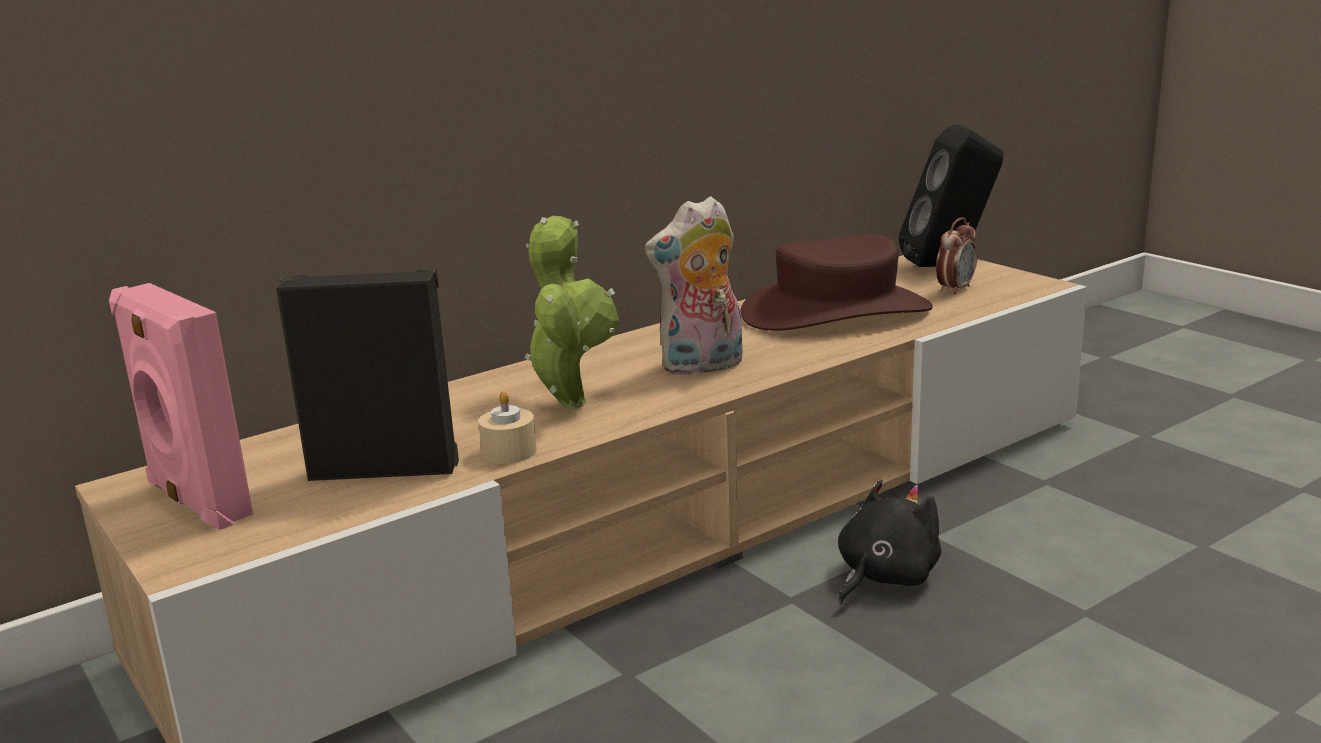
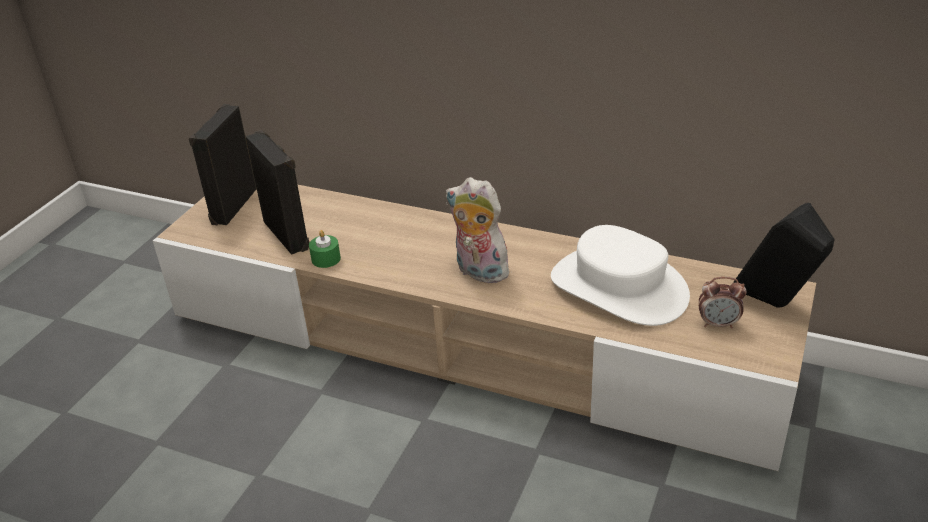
camera: 60 degrees right, 15 degrees up
pink speaker [109,283,253,530] -> black speaker [189,104,256,225]
beige candle [478,391,537,464] -> green candle [309,230,341,268]
potted plant [525,216,619,409] -> none
brown hat [740,235,933,331] -> white hat [551,225,690,326]
black plush toy [838,480,942,605] -> none

